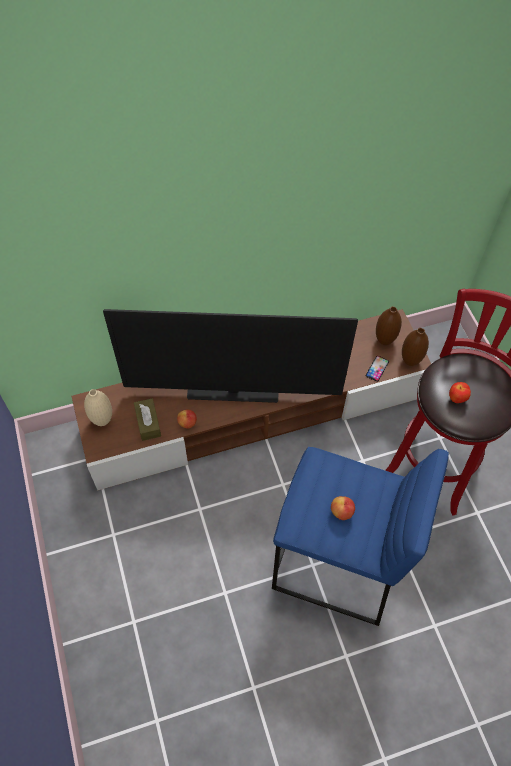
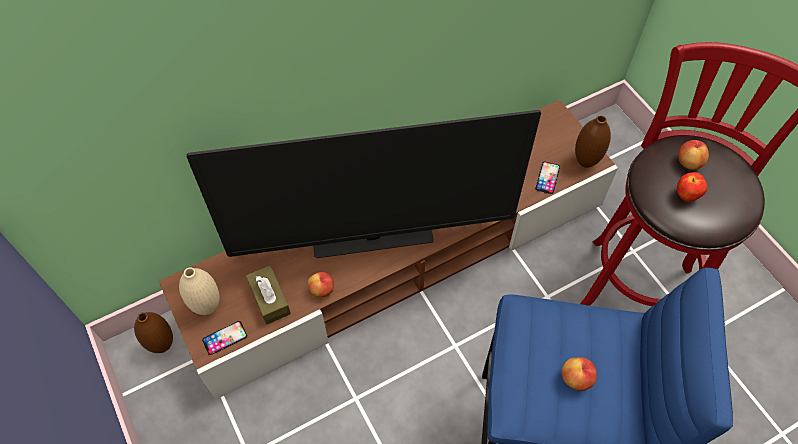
camera: 10 degrees left, 0 degrees up
brown vase [376,307,402,345] -> brown vase moved to [134,312,173,353]
none -> phone [202,321,247,355]
none -> apple [678,140,709,170]

